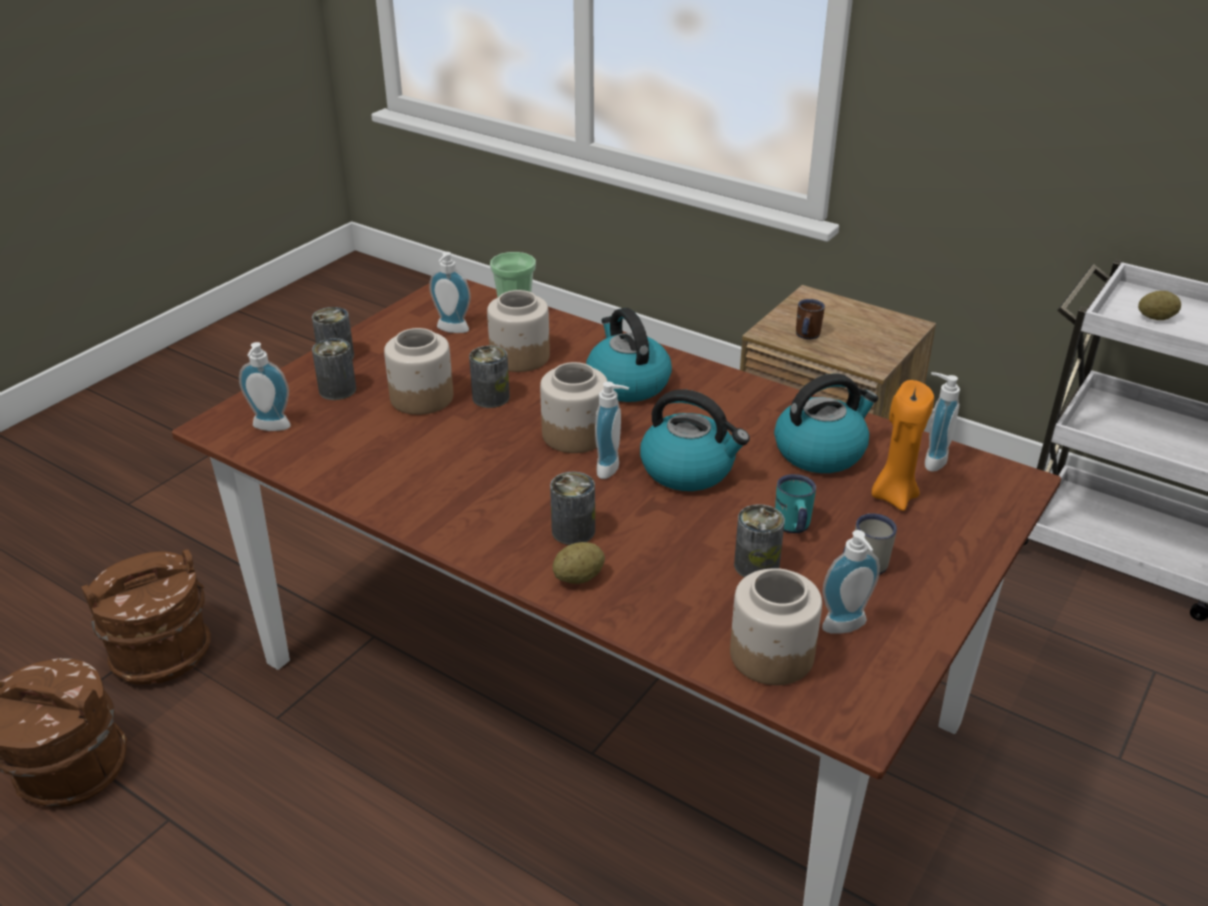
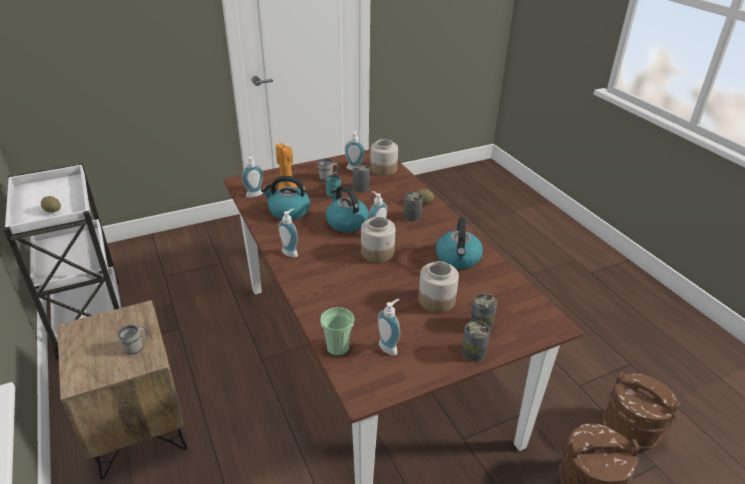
camera: 150 degrees left, 0 degrees up
soap dispenser [239,342,291,431] -> soap dispenser moved to [278,208,298,257]
can [469,346,510,408] -> none
jar [487,290,550,372] -> none
kettle [586,308,672,402] -> kettle moved to [436,218,483,269]
brown mug [796,299,825,339] -> white mug [118,325,148,355]

